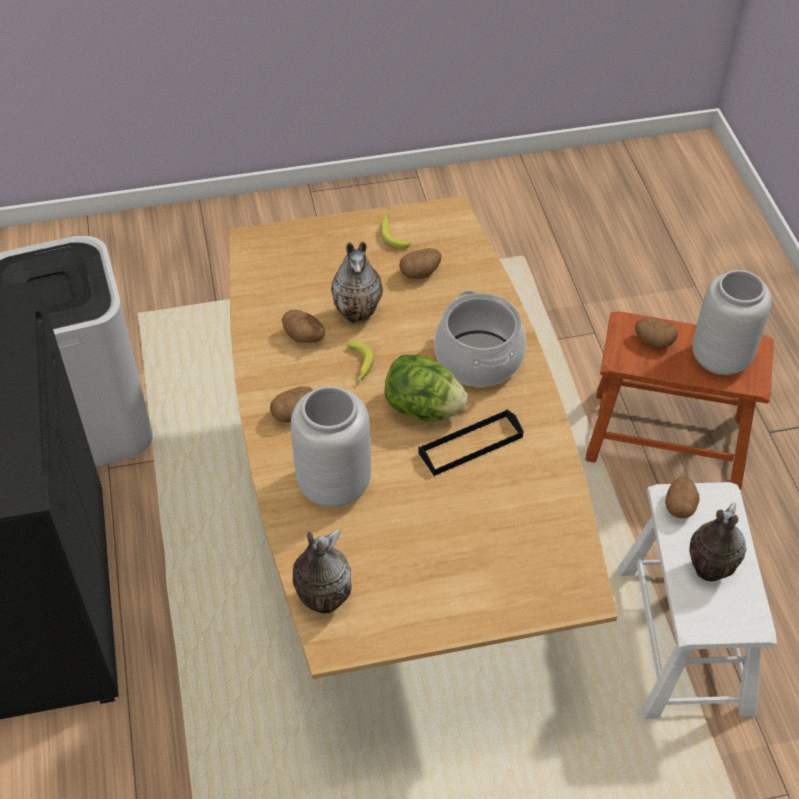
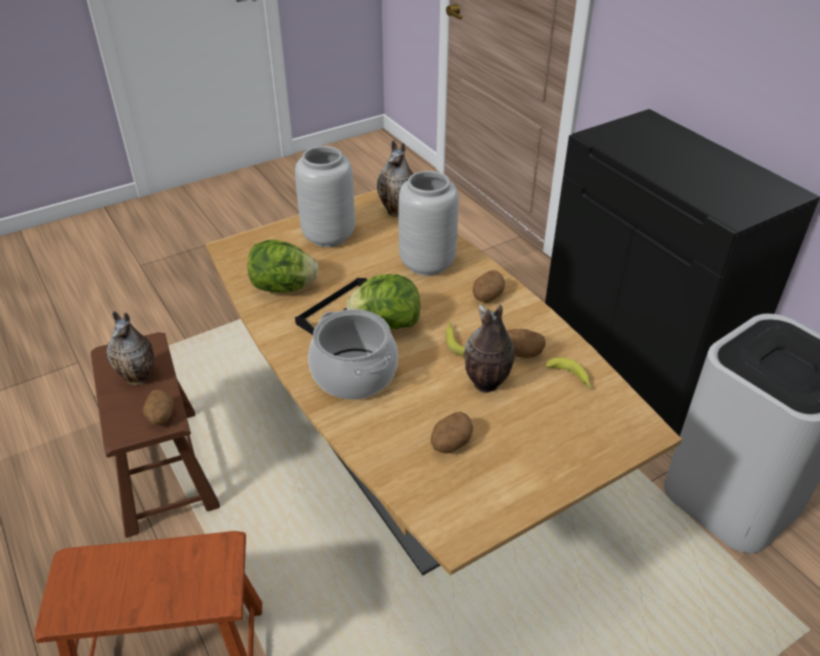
camera: 160 degrees right, 10 degrees down
banana [381,213,411,249] -> banana moved to [546,357,592,388]
white stool [618,482,777,719] -> brown stool [91,332,220,538]
potato [635,318,678,347] -> none
grey vase [692,270,772,375] -> grey vase moved to [295,146,355,247]
none -> lettuce [248,240,319,292]

